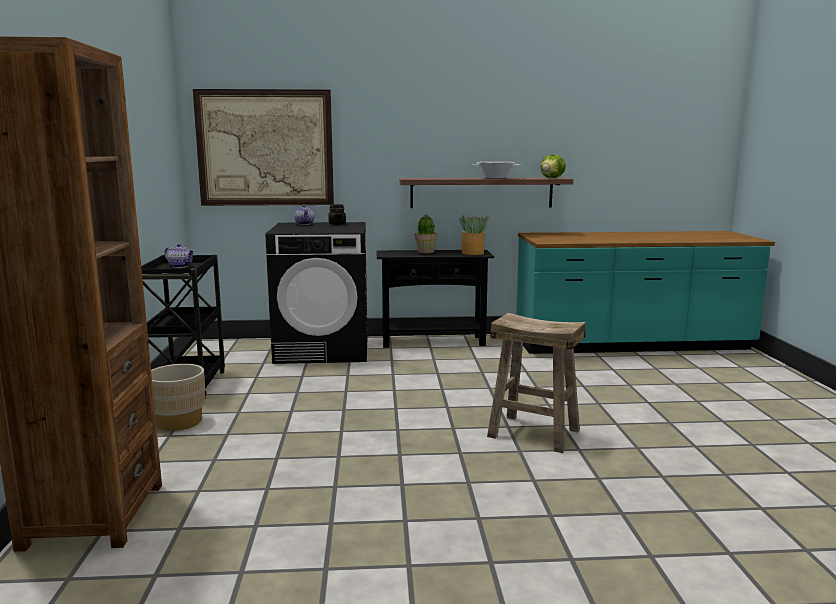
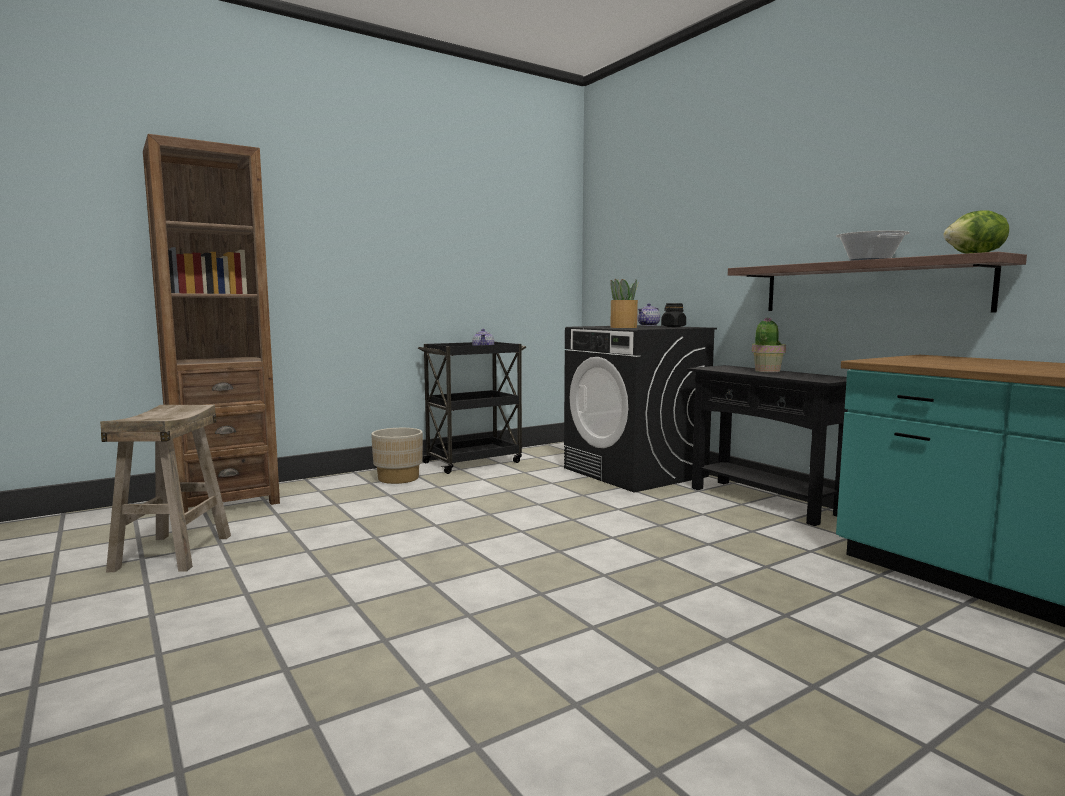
camera: 60 degrees right, 5 degrees down
picture [193,89,334,206] -> none
potted plant [459,215,489,255] -> potted plant moved to [610,279,638,328]
beige stool [487,313,586,453] -> beige stool moved to [100,405,231,572]

